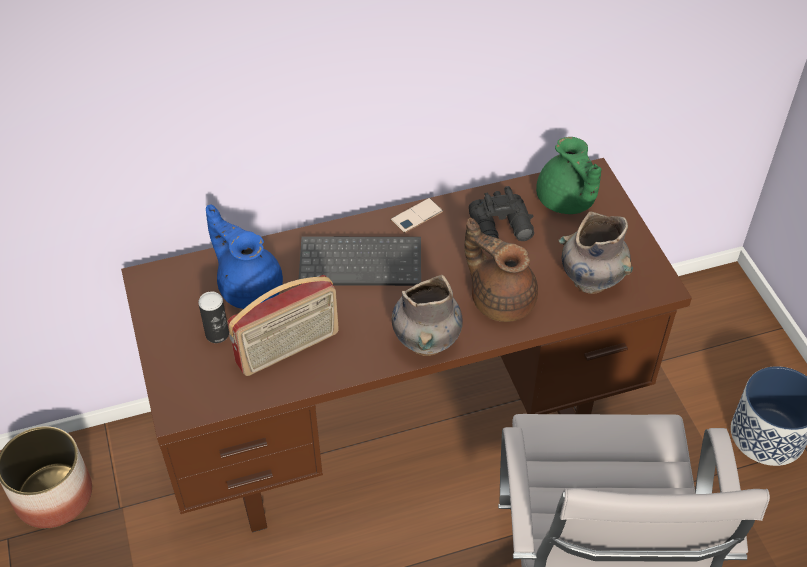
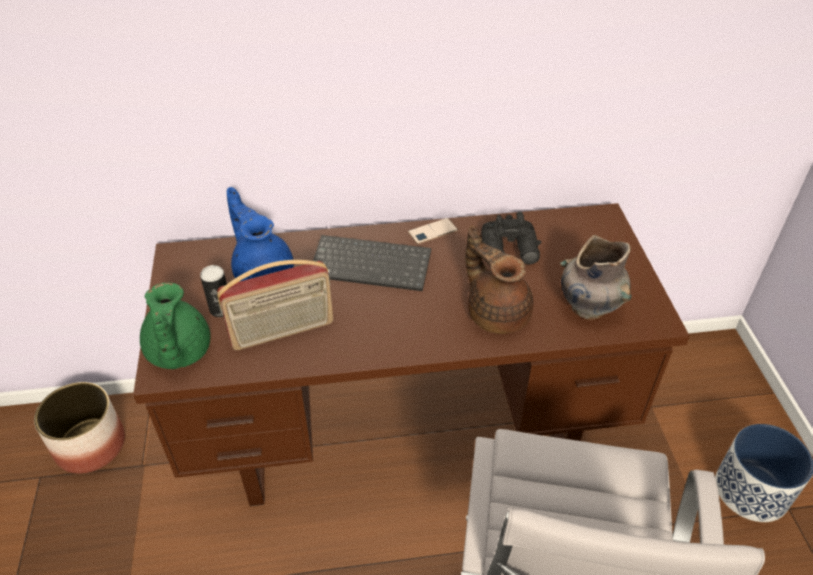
camera: 10 degrees right, 5 degrees down
grey vase [392,275,463,356] -> none
green teapot [536,137,602,214] -> green teapot moved to [140,283,210,369]

